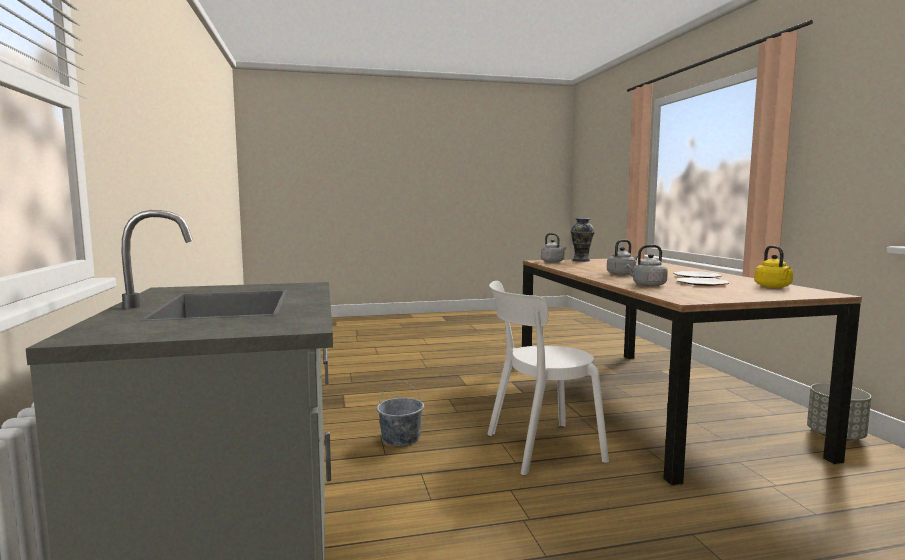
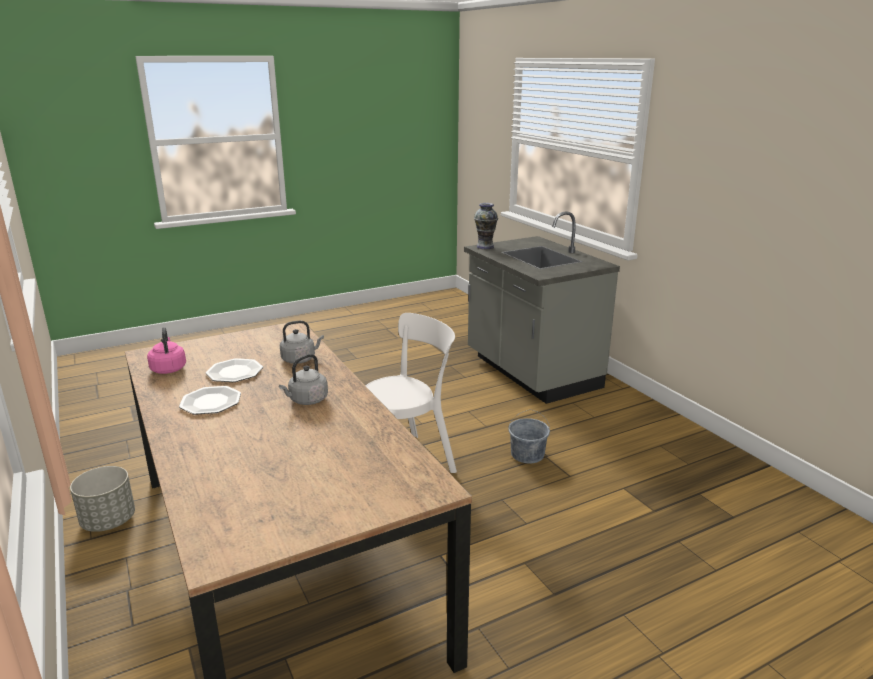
camera: 165 degrees right, 15 degrees up
grey kettle [541,233,566,263] -> none
vase [571,218,595,262] -> vase moved to [474,203,498,249]
yellow kettle [754,245,793,288] -> pink kettle [147,327,186,374]

